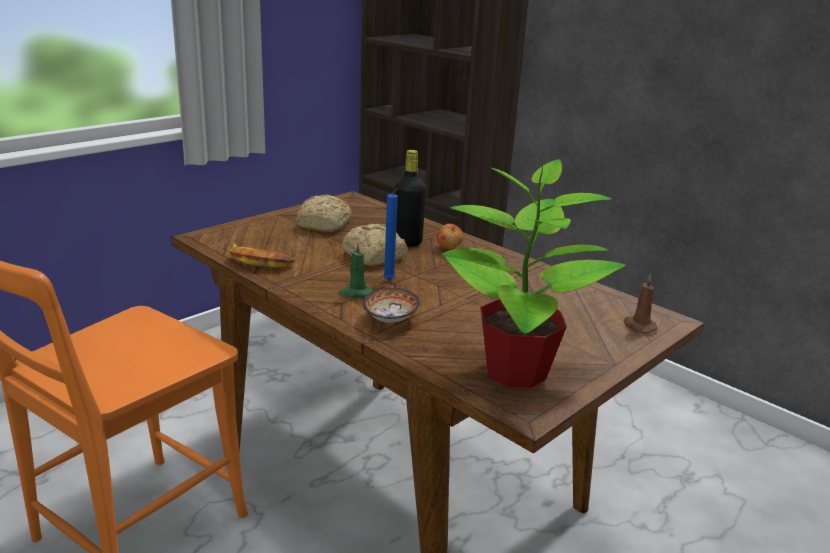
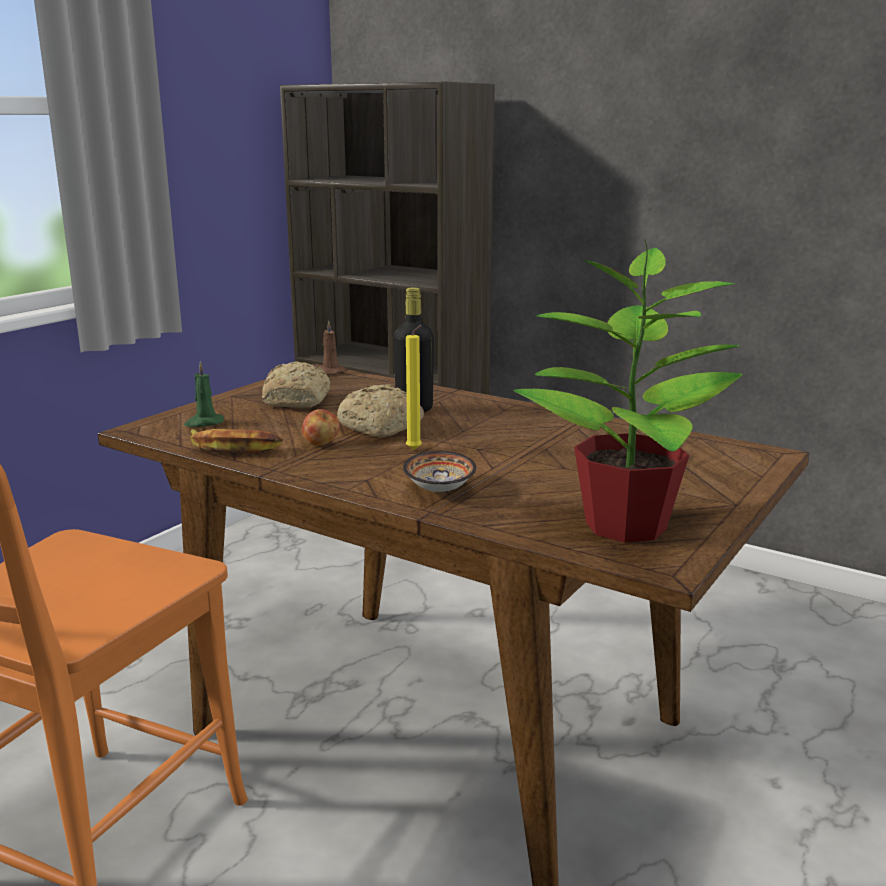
camera: 10 degrees left, 5 degrees down
green candle [339,242,373,298] -> green candle moved to [184,362,224,427]
blue candle [383,188,398,280] -> yellow candle [406,325,422,450]
apple [437,224,463,249] -> apple moved to [302,409,340,446]
brown candle [624,274,657,333] -> brown candle moved to [320,320,346,375]

